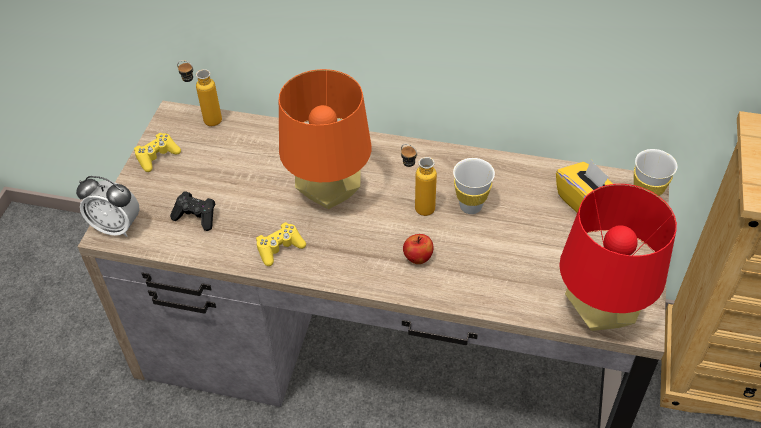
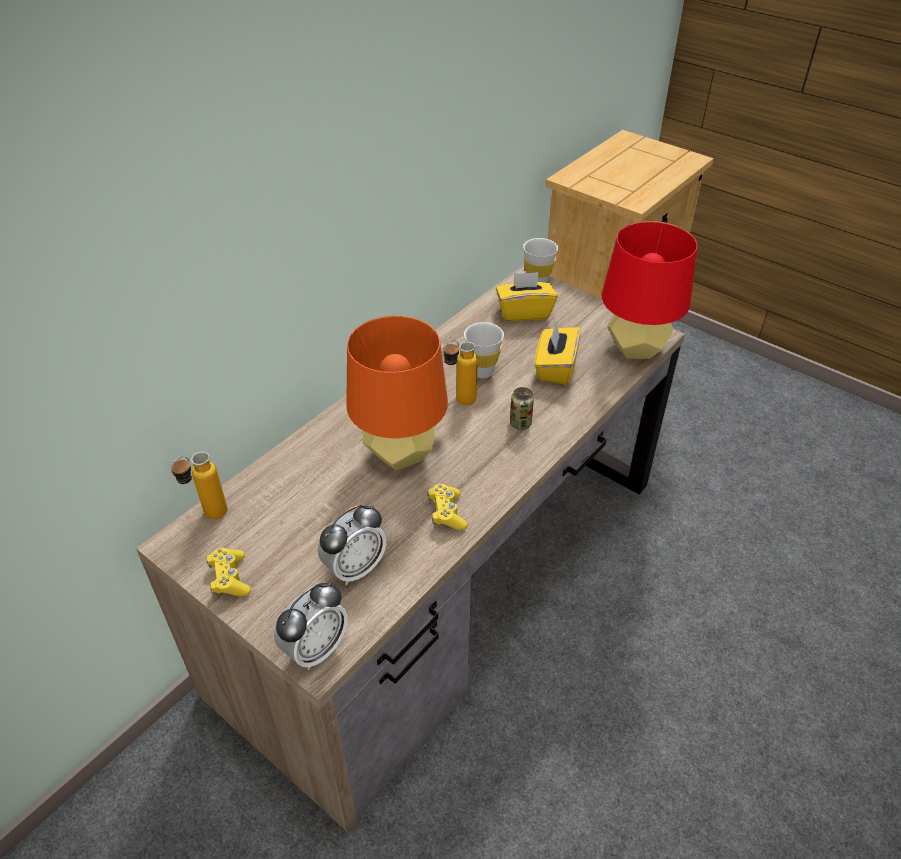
camera: 65 degrees left, 5 degrees down
black game controller [170,191,215,231] -> alarm clock [318,505,387,585]
apple [403,234,433,264] -> can [510,387,534,430]
none -> yellow tissue box [535,322,581,384]

